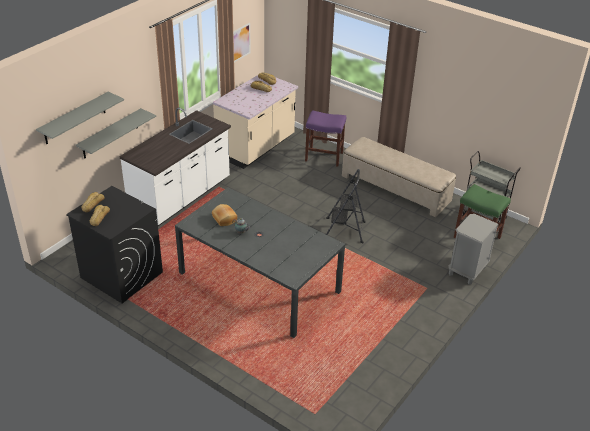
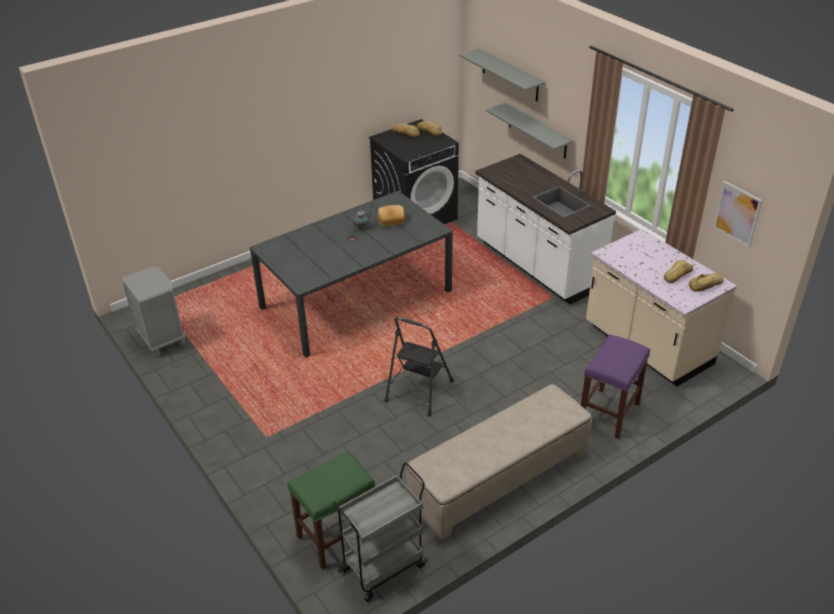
camera: 110 degrees right, 0 degrees up
grey nightstand [448,214,498,285] -> grey nightstand moved to [121,267,186,357]

